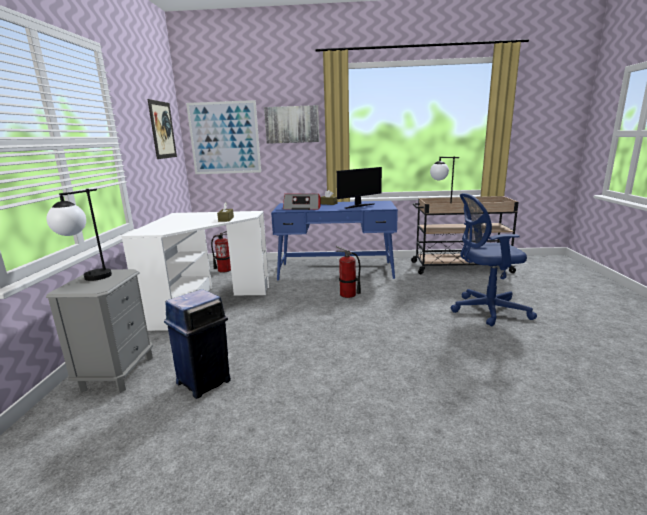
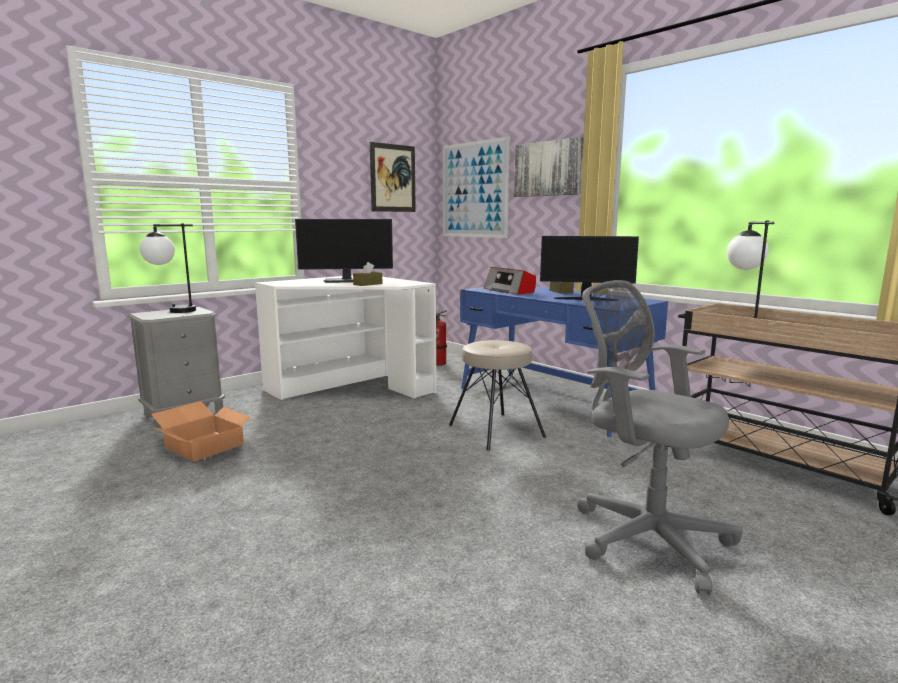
camera: 45 degrees right, 5 degrees down
blue trash can [164,289,231,399] -> cardboard box [151,401,255,462]
fire extinguisher [336,246,361,298] -> beige stool [449,340,546,451]
blue office chair [451,193,537,326] -> grey office chair [577,280,743,595]
none -> monitor [295,219,393,283]

